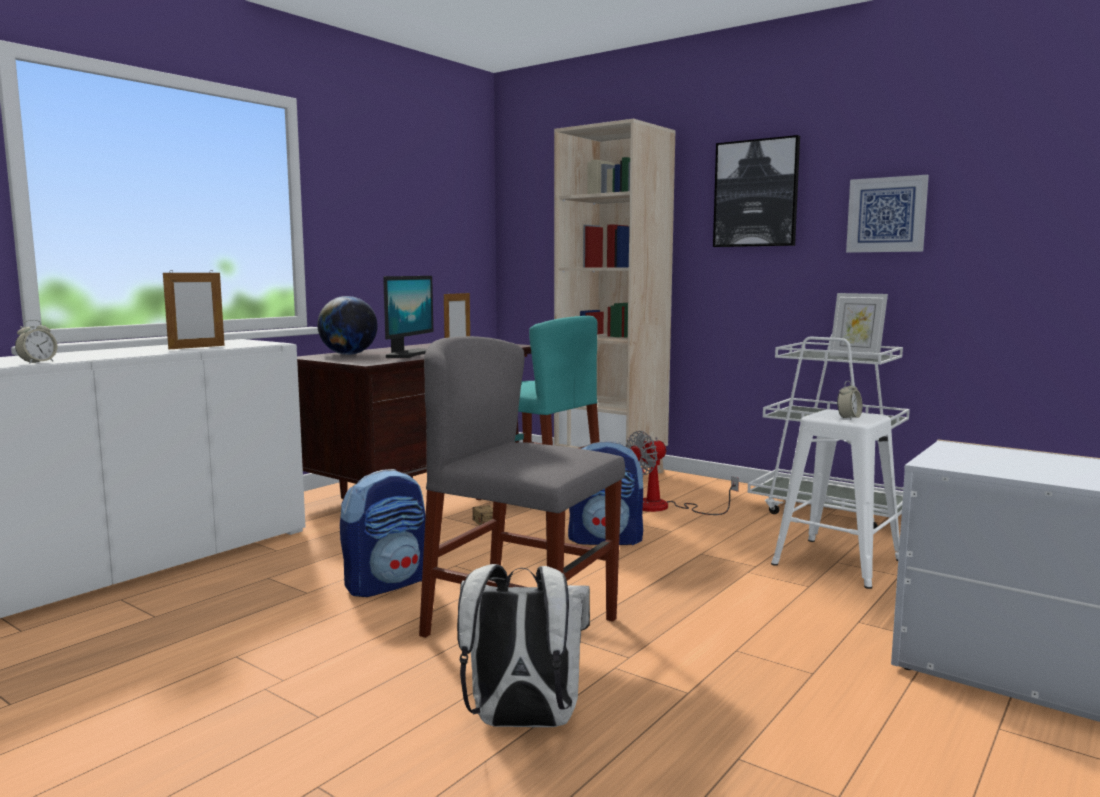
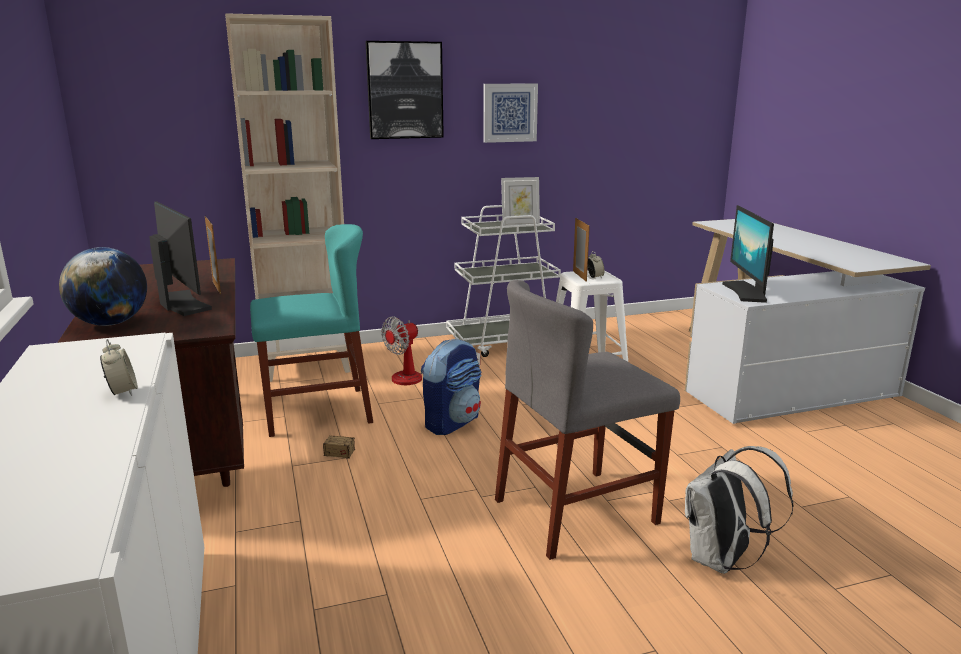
camera: 55 degrees left, 10 degrees up
alarm clock [15,320,58,364] -> alarm clock moved to [100,339,138,396]
picture frame [163,270,225,349] -> picture frame moved to [573,217,590,282]
backpack [340,469,426,597] -> none
fan [626,431,739,515] -> fan turned 45 degrees clockwise [381,317,480,385]
none -> monitor [722,205,774,303]

